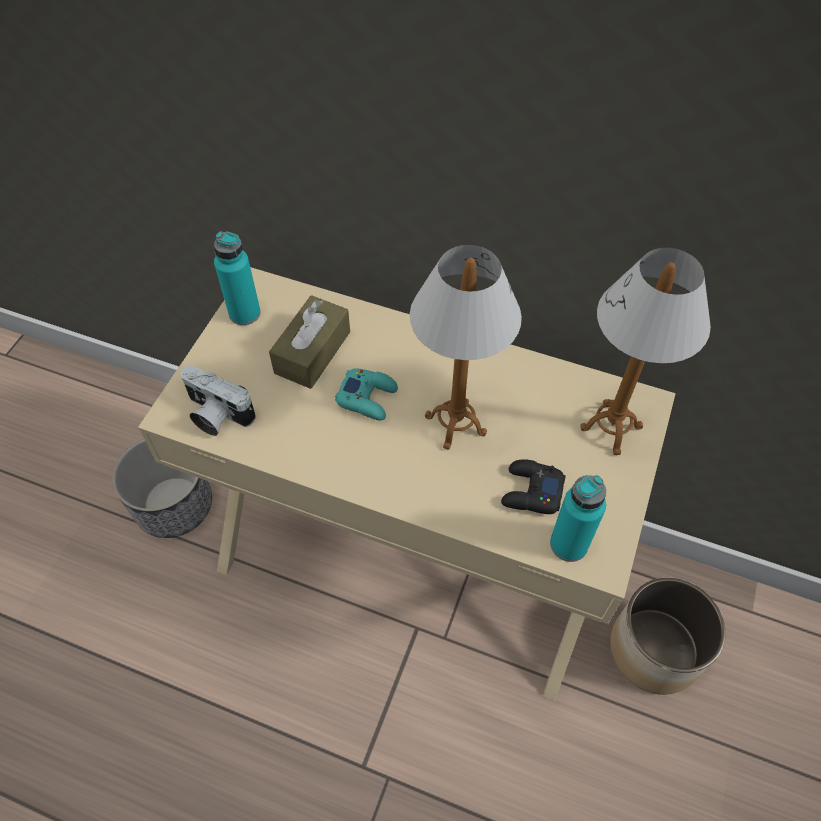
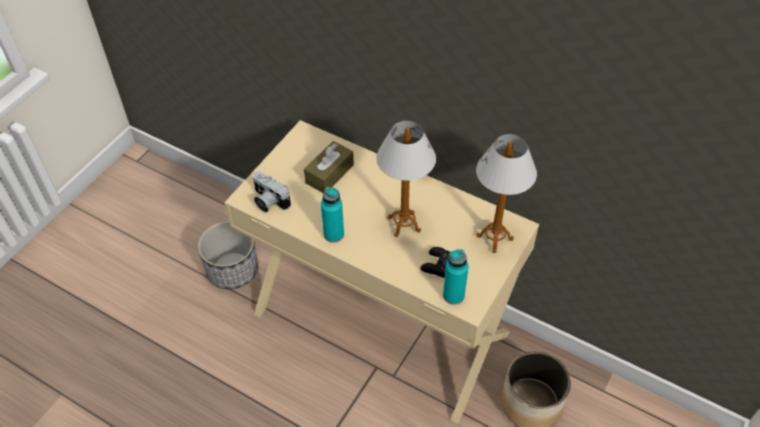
camera: 10 degrees right, 5 degrees down
turquoise bottle [214,231,261,325] -> turquoise bottle moved to [321,187,344,243]
turquoise game controller [335,368,398,420] -> none

